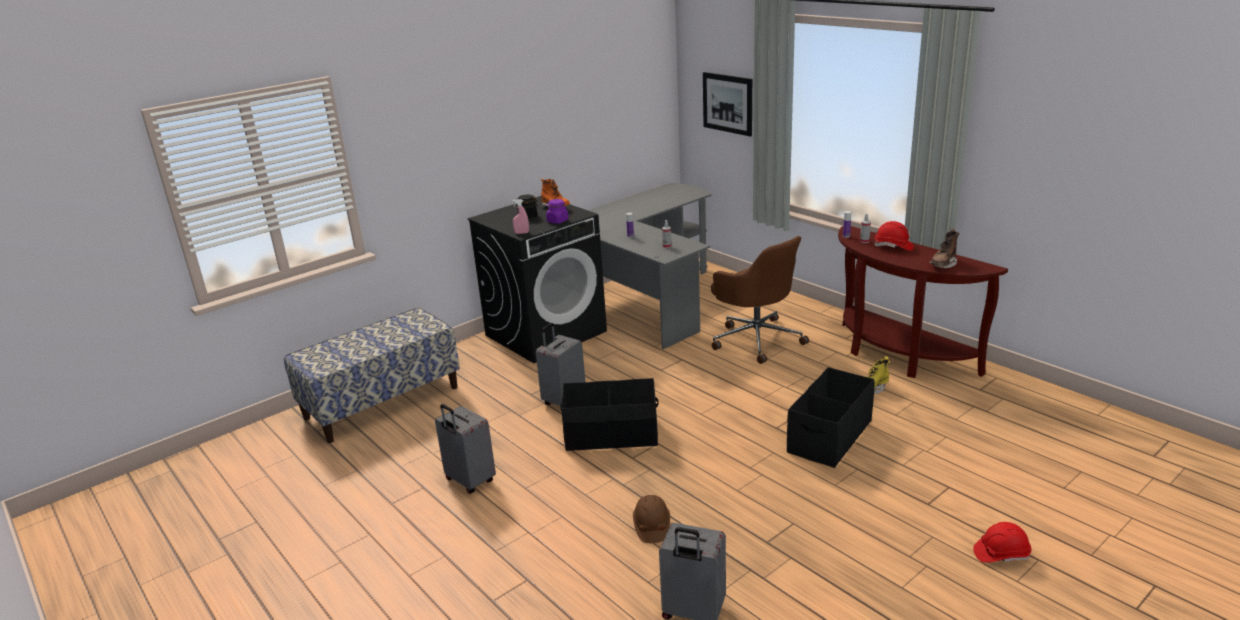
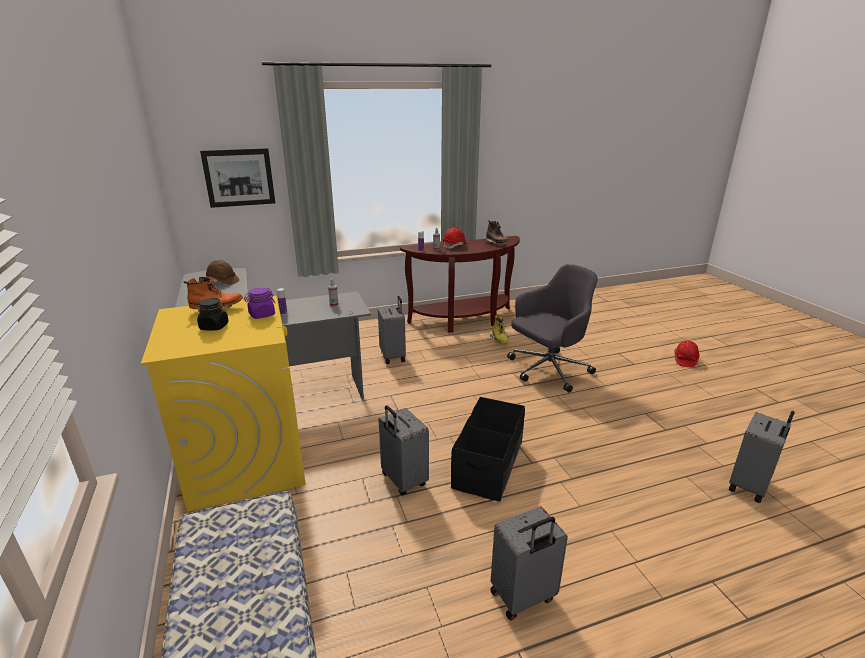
camera: 70 degrees left, 0 degrees up
black washing machine [467,196,607,363] -> yellow washing machine [141,296,306,512]
pink spray bottle [512,199,529,234] -> none
brown hard hat [633,495,670,543] -> brown hard hat moved to [206,260,239,285]
brown office chair [711,236,809,364] -> grey suitcase [378,296,406,364]
black storage box [787,367,874,468] -> grey office chair [507,264,598,393]

